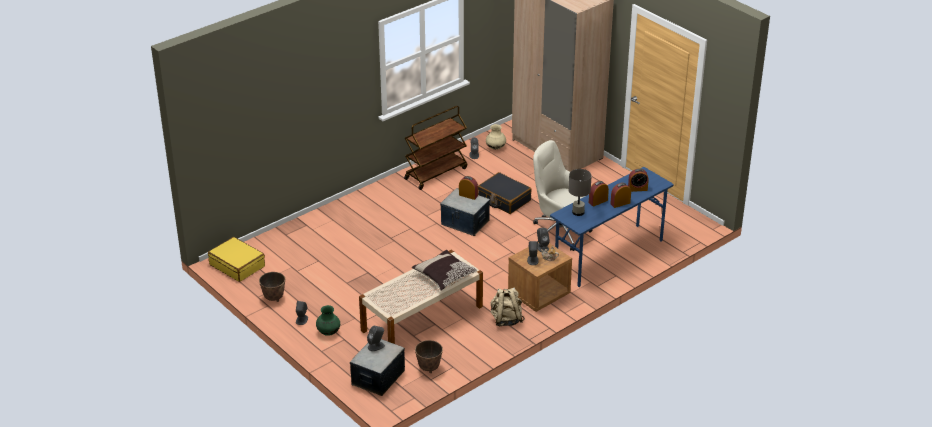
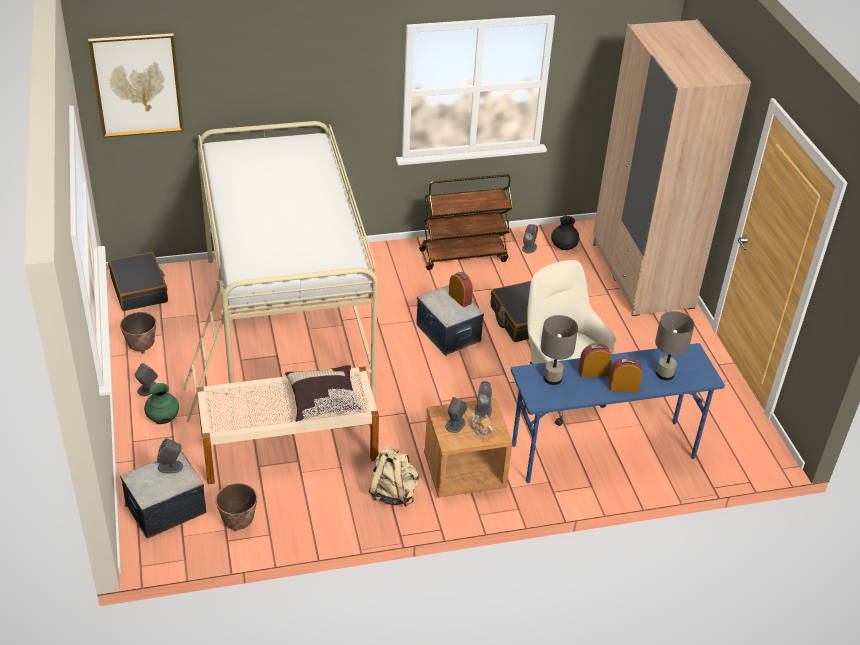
camera: 25 degrees right, 5 degrees up
yellow suitcase [208,237,265,282] -> black suitcase [108,252,168,311]
beige vase [486,124,506,150] -> black vase [551,216,579,250]
alarm clock [628,169,649,192] -> grey table lamp [655,311,694,380]
none -> picture [88,33,184,138]
none -> beige bed [183,121,378,422]

